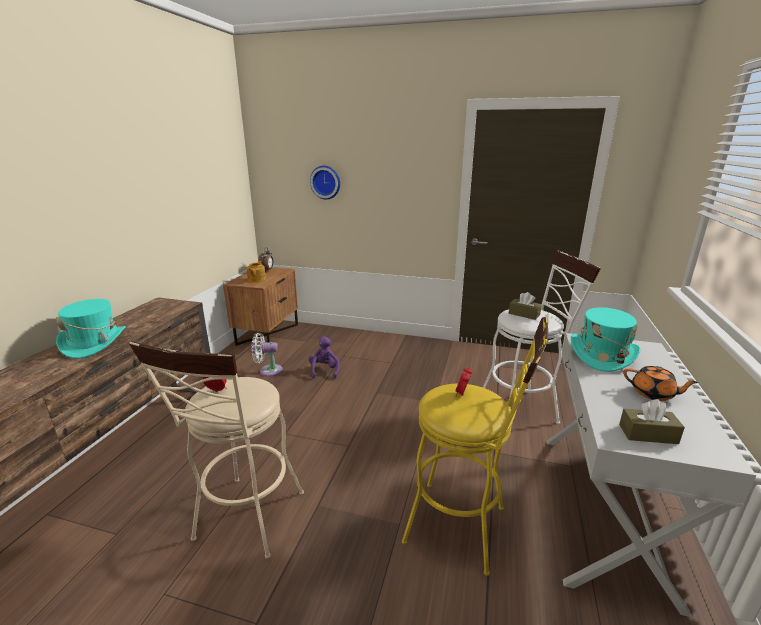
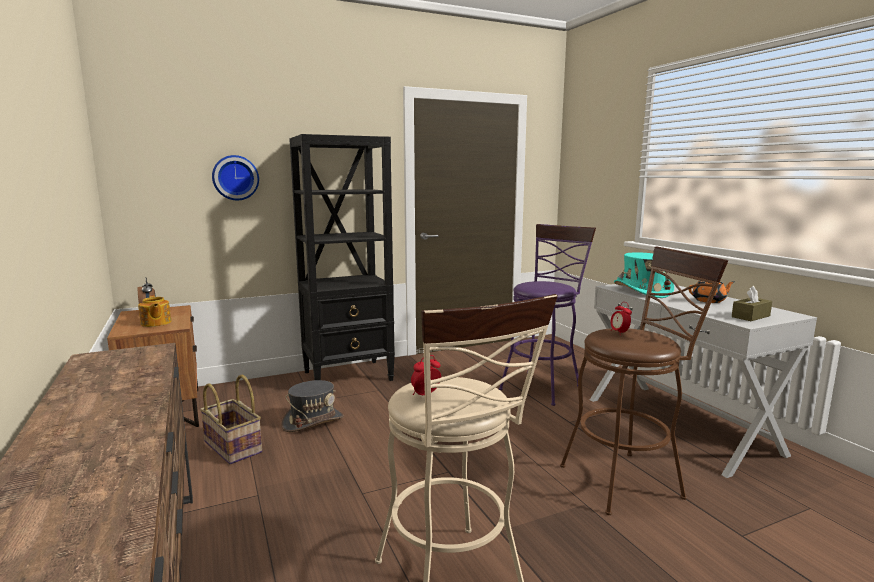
camera: 40 degrees left, 10 degrees down
turquoise hat [56,299,126,359] -> none
white fan [252,333,283,377] -> basket [200,375,262,464]
purple plush toy [309,336,339,379] -> grey hat [281,380,344,432]
yellow stool [402,317,548,576] -> brown stool [560,246,728,515]
white stool [483,250,601,424] -> purple stool [499,224,596,406]
brown tissue box [509,292,542,320] -> none
none -> black bookcase [289,134,395,381]

